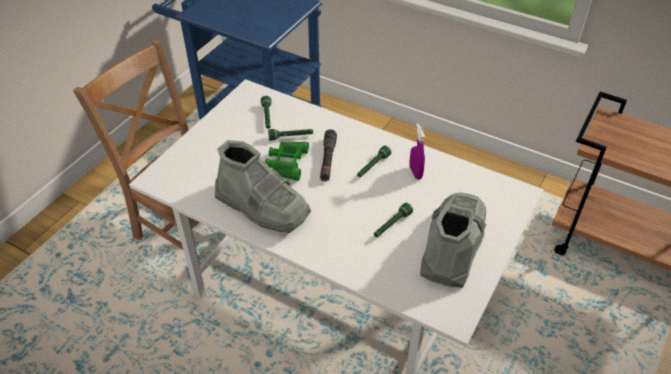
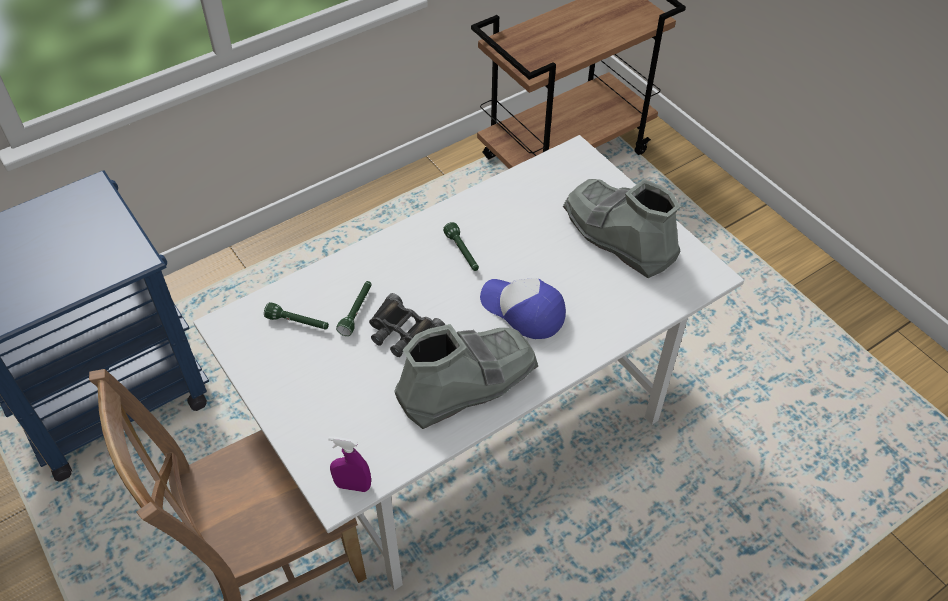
camera: 65 degrees left, 5 degrees up
green binoculars [265,141,309,181] -> black binoculars [369,293,445,357]
black flashlight [320,129,337,181] -> none
green flashlight [374,203,413,237] -> none
purple spray bottle [409,123,425,180] -> purple spray bottle moved to [328,436,371,492]
none -> cap [480,279,566,339]

